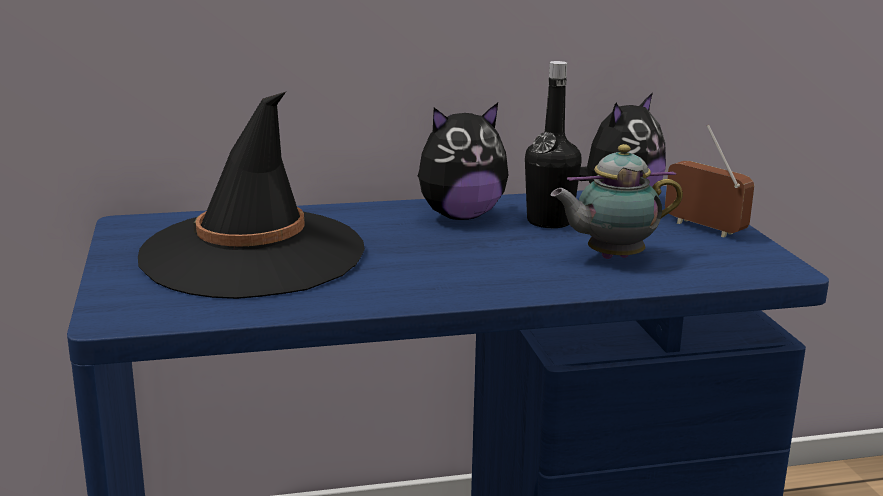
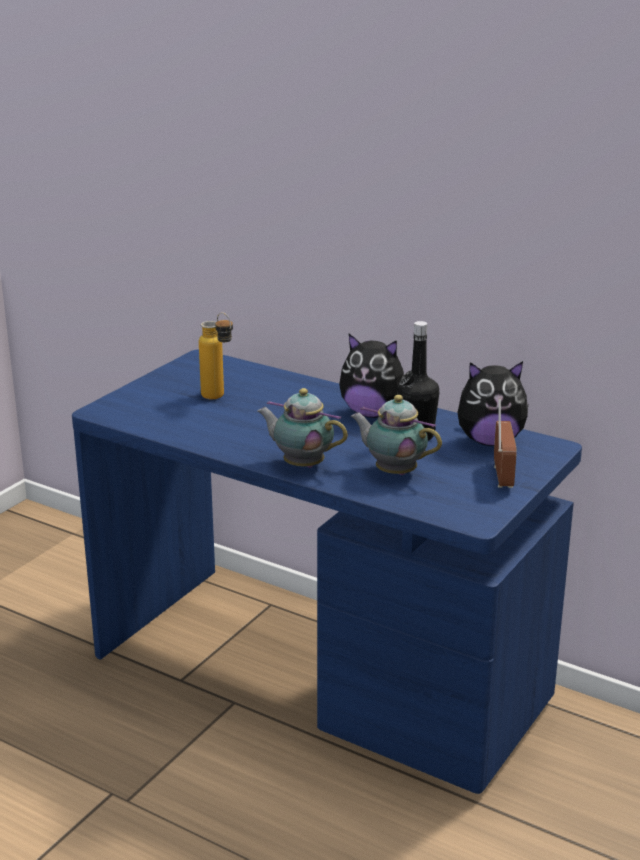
camera: 45 degrees right, 5 degrees up
black hat [138,92,365,299] -> bottle [199,312,233,399]
none -> teapot [257,388,348,468]

